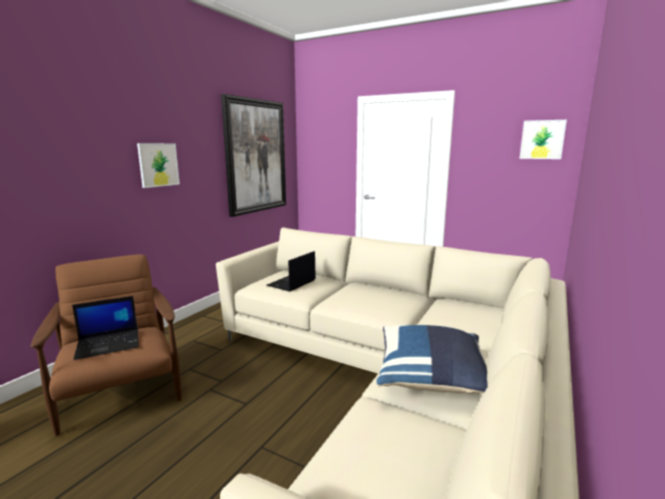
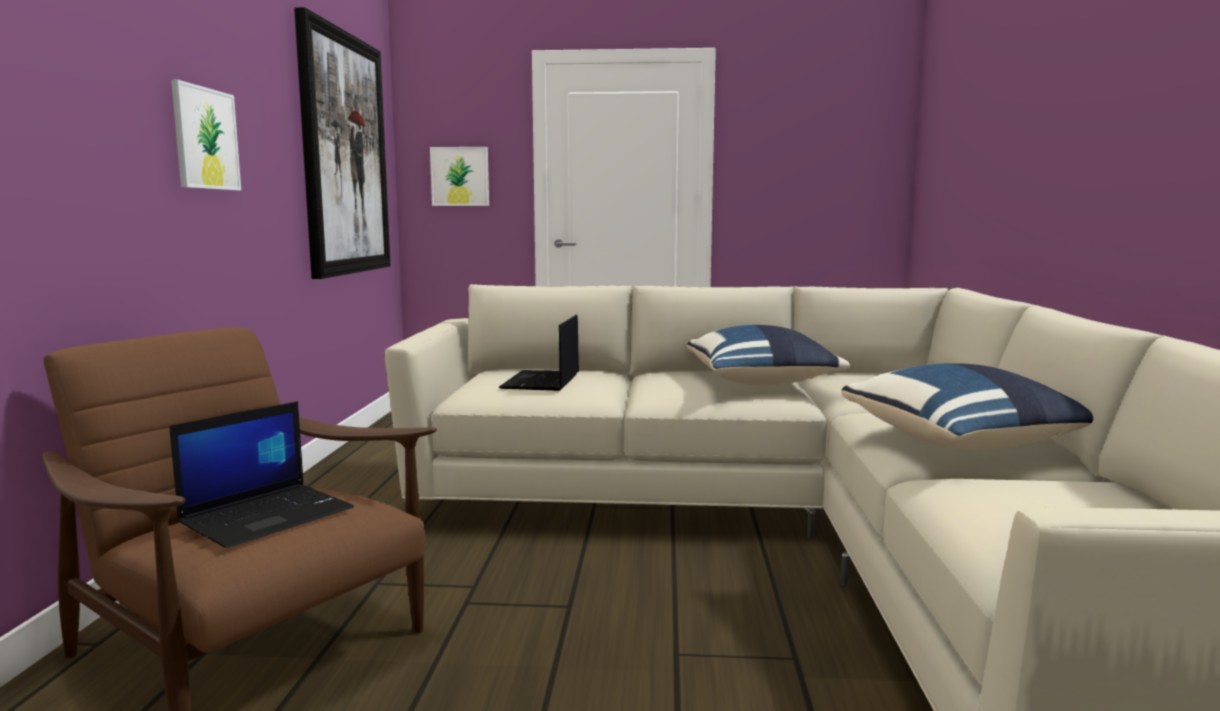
camera: 25 degrees left, 5 degrees down
picture [520,120,567,159] -> picture moved to [430,147,489,206]
none -> blue pillow [687,325,850,386]

